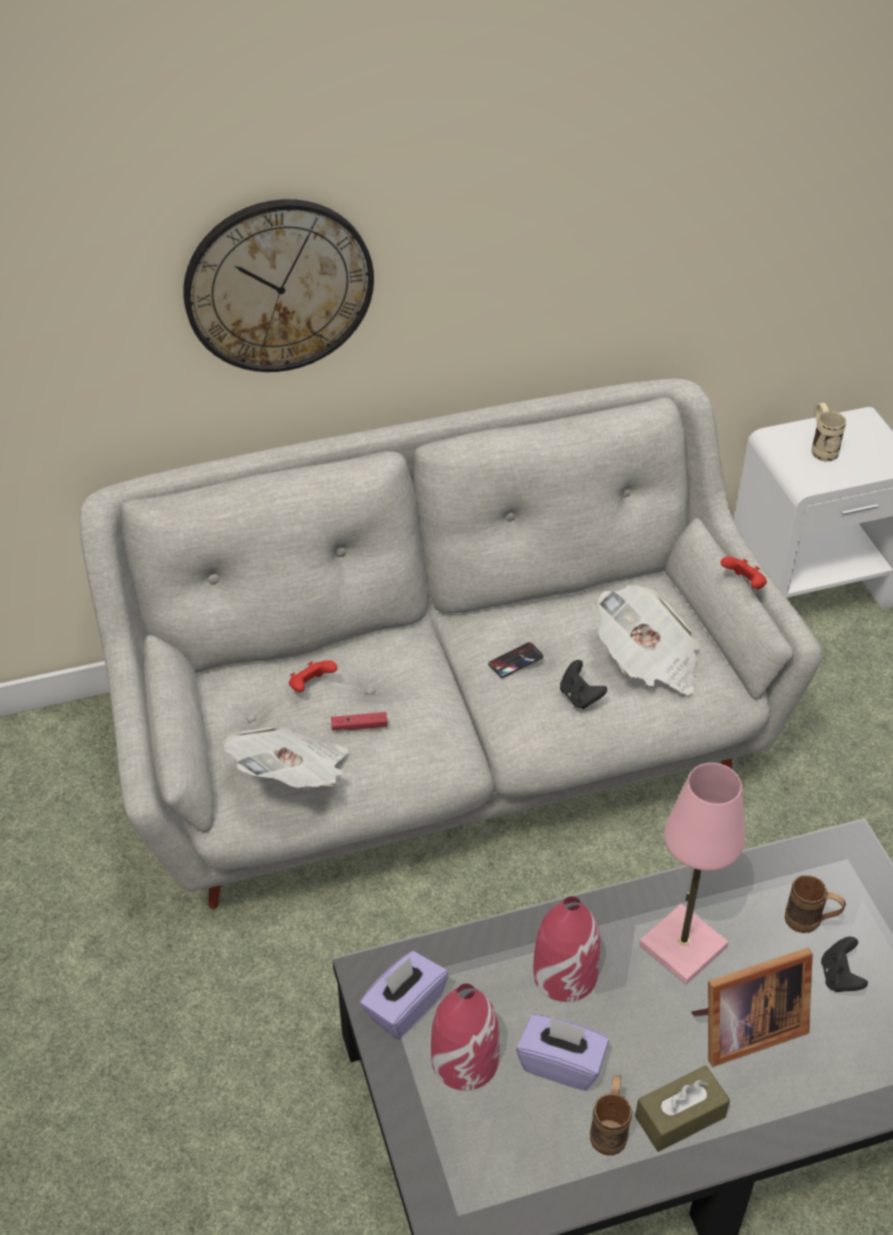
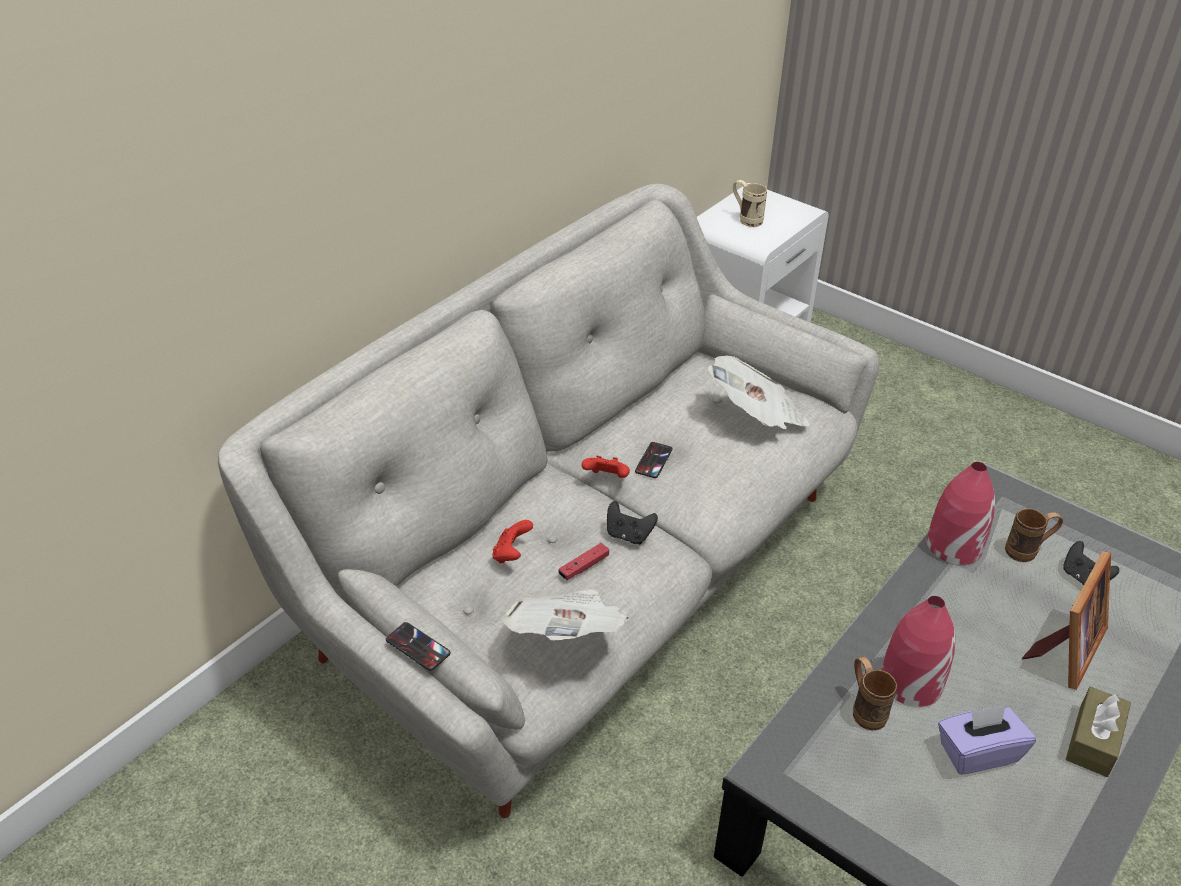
camera: 35 degrees left, 5 degrees down
wall clock [183,199,374,372] -> none
purple tissue box [360,951,449,1038] -> none
red vase [431,983,500,1090] -> red vase moved to [927,462,995,565]
black game controller [560,660,607,709] -> black game controller moved to [607,501,658,544]
brown mug [590,1075,632,1155] -> brown mug moved to [853,657,897,731]
pink table lamp [639,763,745,984] -> none
red game controller [721,556,767,589] -> red game controller moved to [582,456,630,478]
none -> phone [386,622,451,671]

